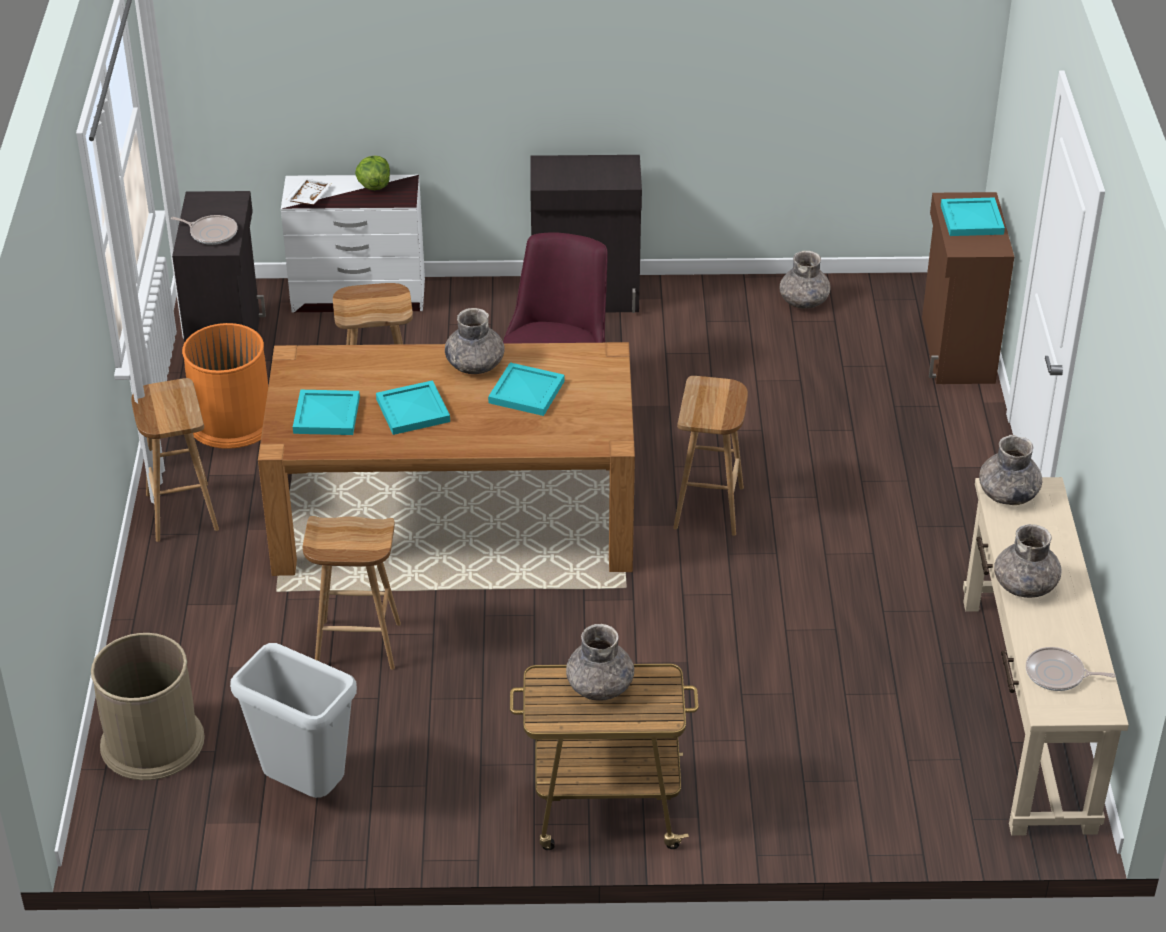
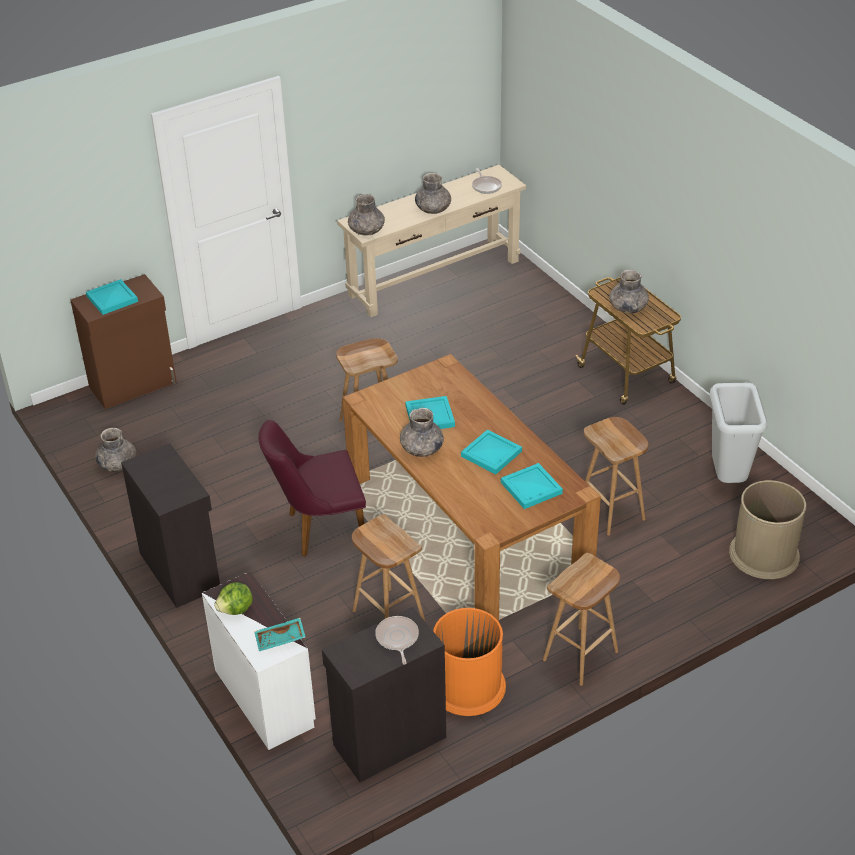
camera: 120 degrees left, 0 degrees up
white tray [285,178,332,205] -> turquoise tray [254,618,306,651]

